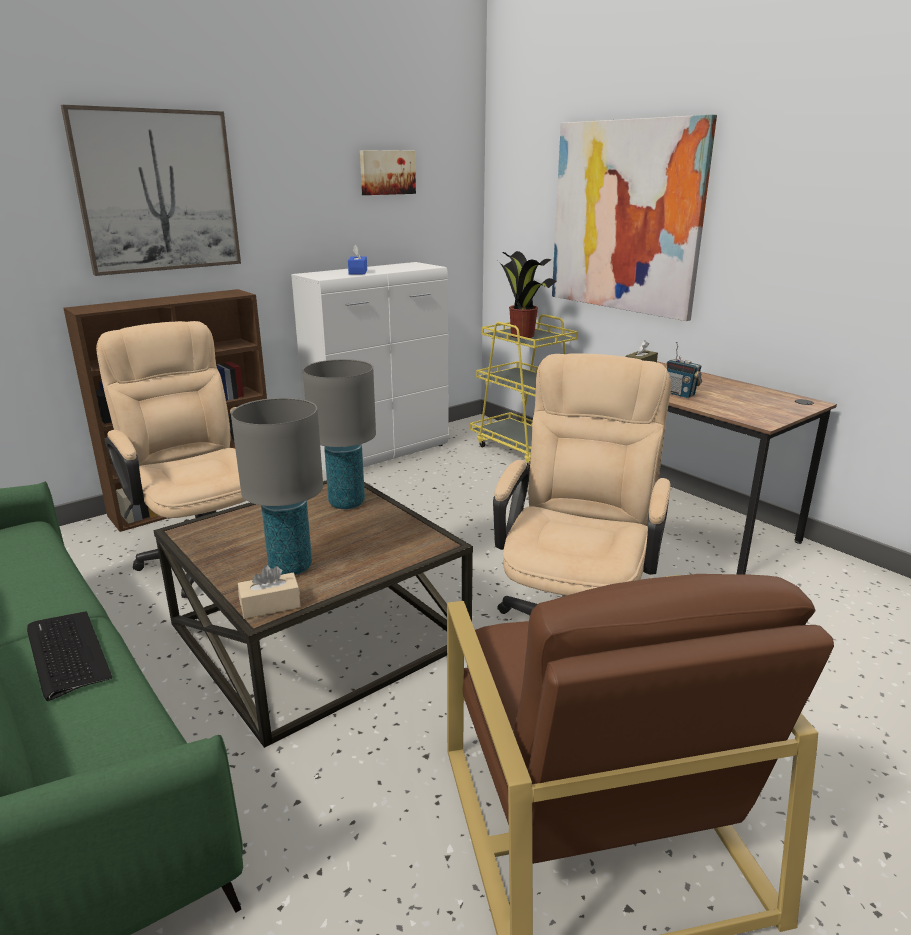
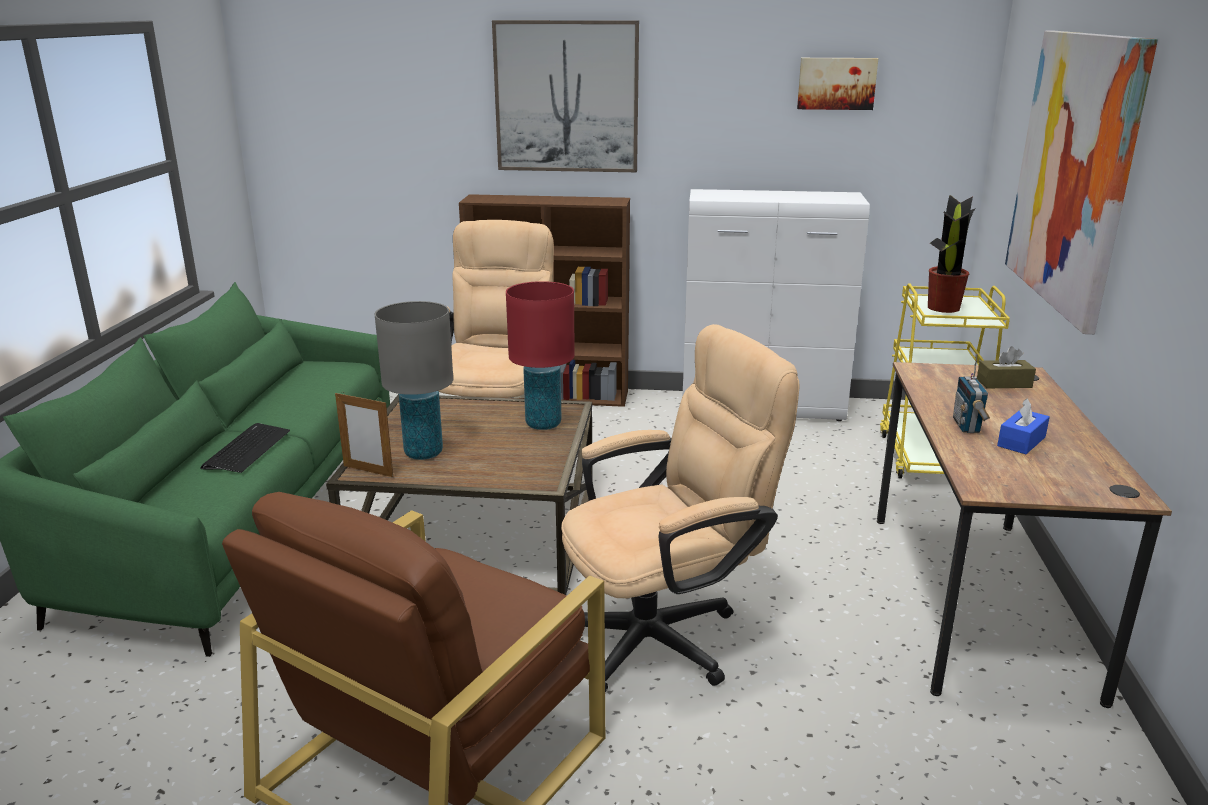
camera: 45 degrees right, 0 degrees up
beige tissue box [238,565,301,619] -> picture frame [335,392,393,477]
grey table lamp [303,359,376,509] -> red table lamp [506,281,575,430]
blue tissue box [348,245,367,274] -> blue tissue box moved to [997,398,1050,454]

